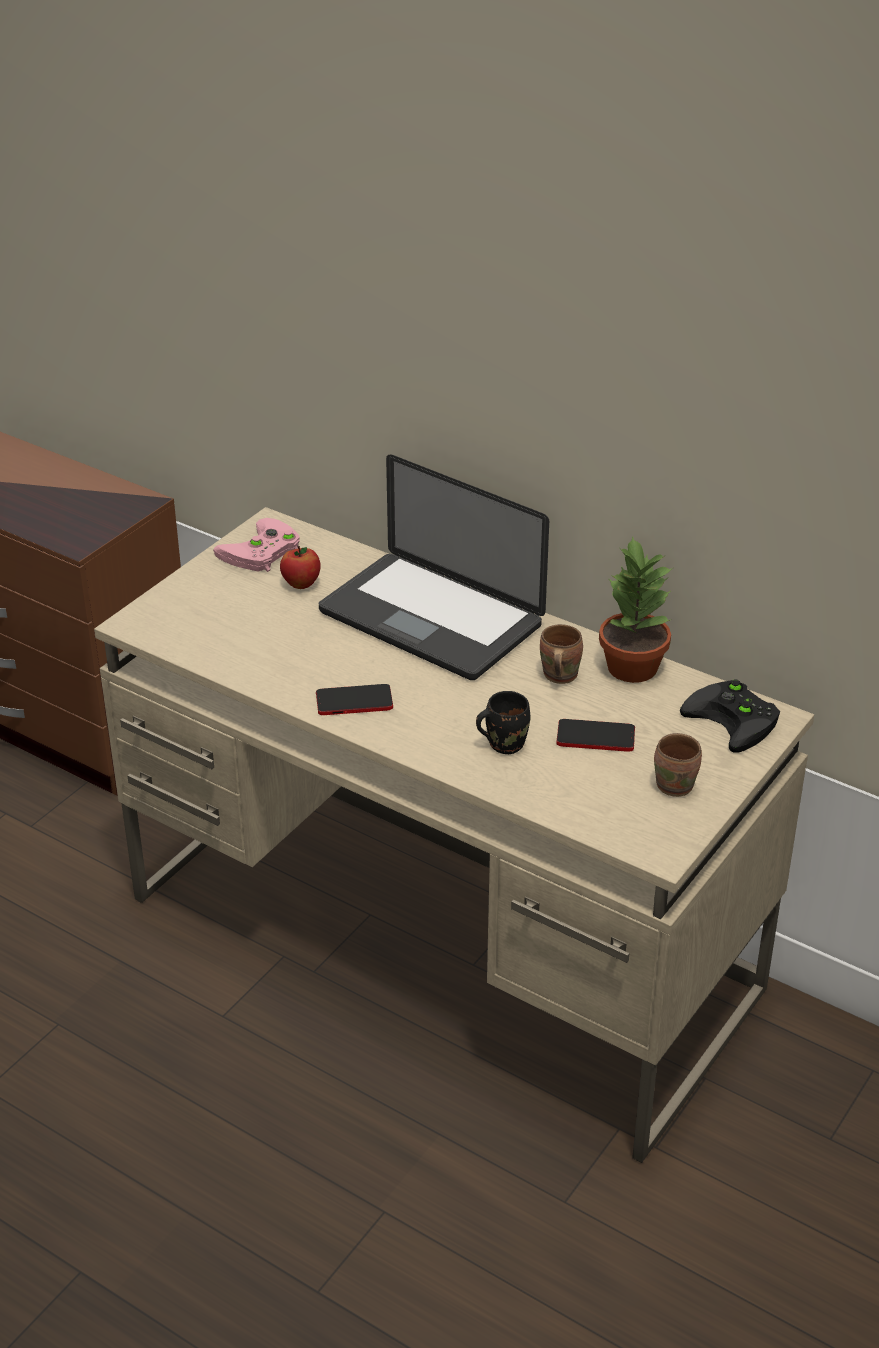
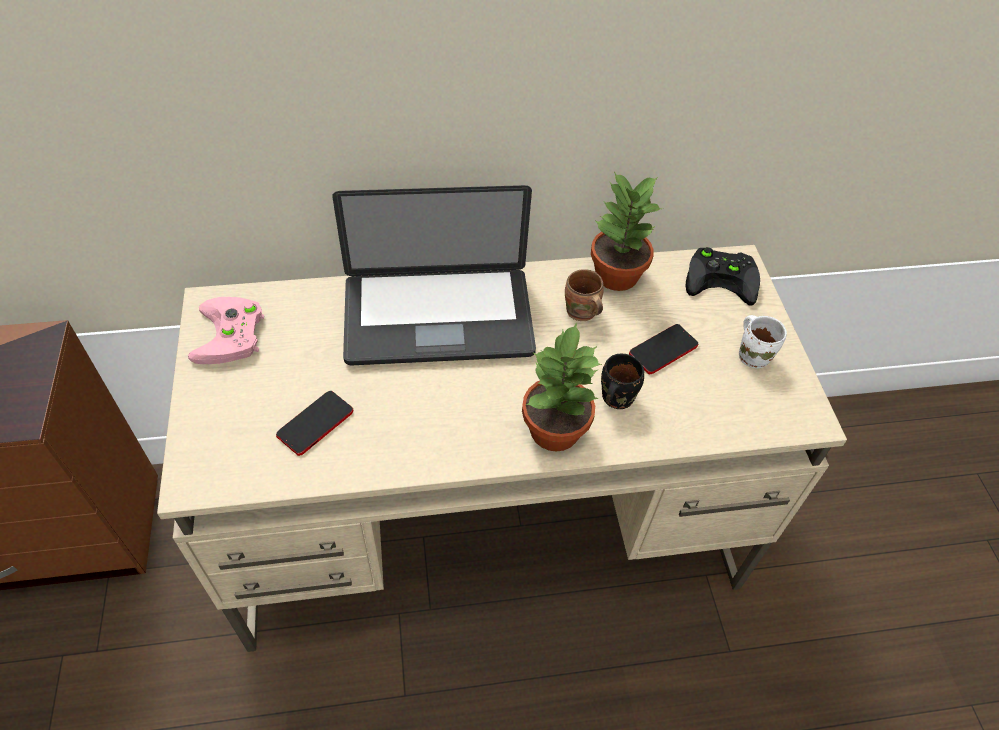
camera: 45 degrees left, 15 degrees up
apple [280,546,321,589] -> none
phone [316,684,393,715] -> phone moved to [276,391,353,456]
brown mug [654,733,702,797] -> white mug [739,315,787,369]
none -> potted plant [522,322,602,452]

